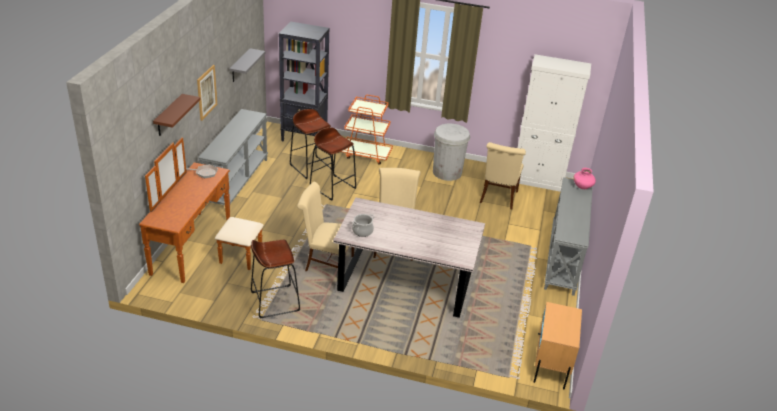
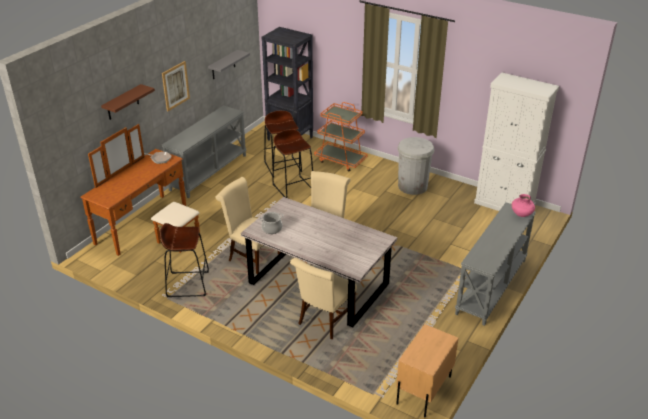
camera: 20 degrees right, 0 degrees up
beige chair [480,142,526,210] -> beige chair moved to [290,258,357,339]

